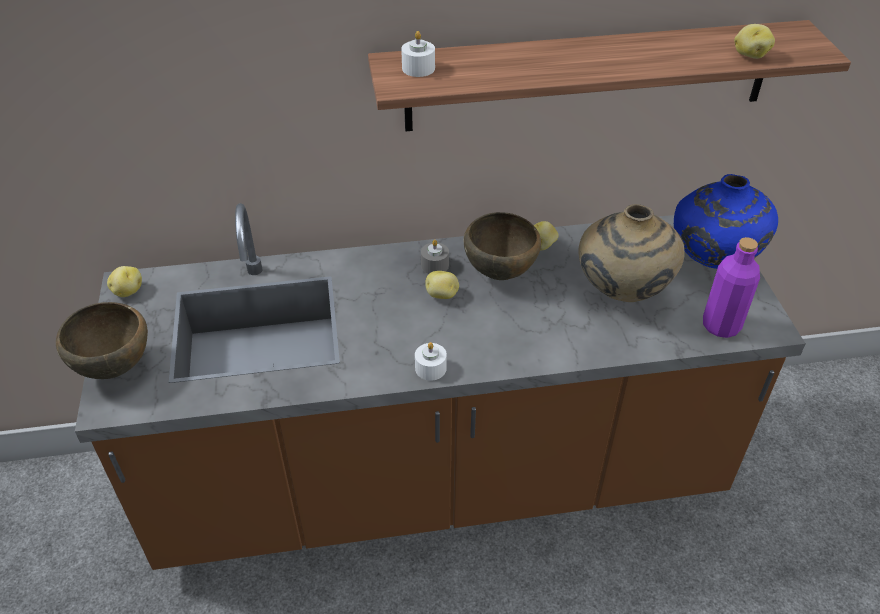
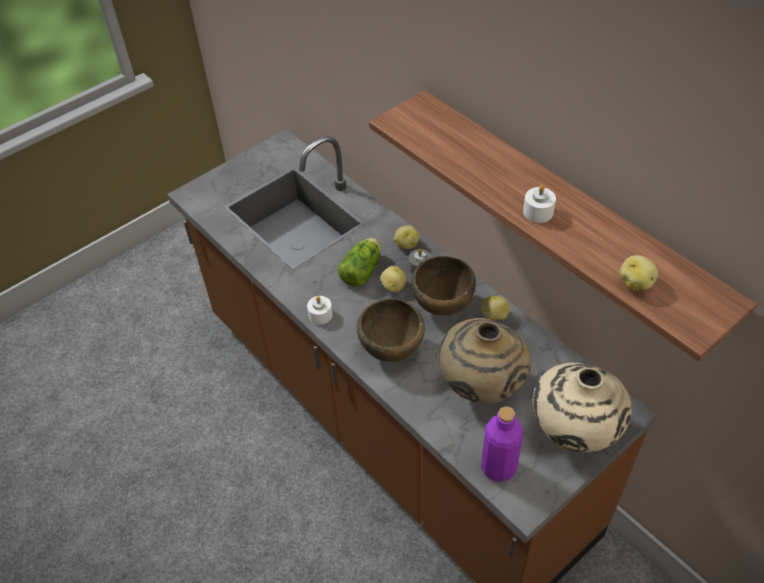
camera: 60 degrees right, 5 degrees up
brown bowl [56,302,148,379] -> brown bowl moved to [357,298,425,362]
potato [107,266,142,297] -> potato moved to [394,225,420,249]
white candle [401,31,435,77] -> white candle moved to [523,185,556,223]
blue vase [674,174,778,269] -> beige vase [533,362,632,452]
none -> lettuce [338,238,381,287]

